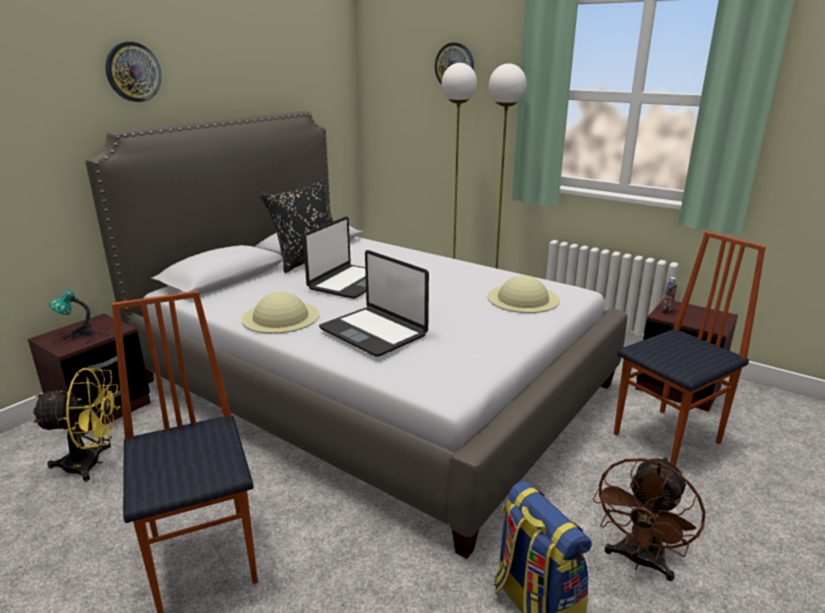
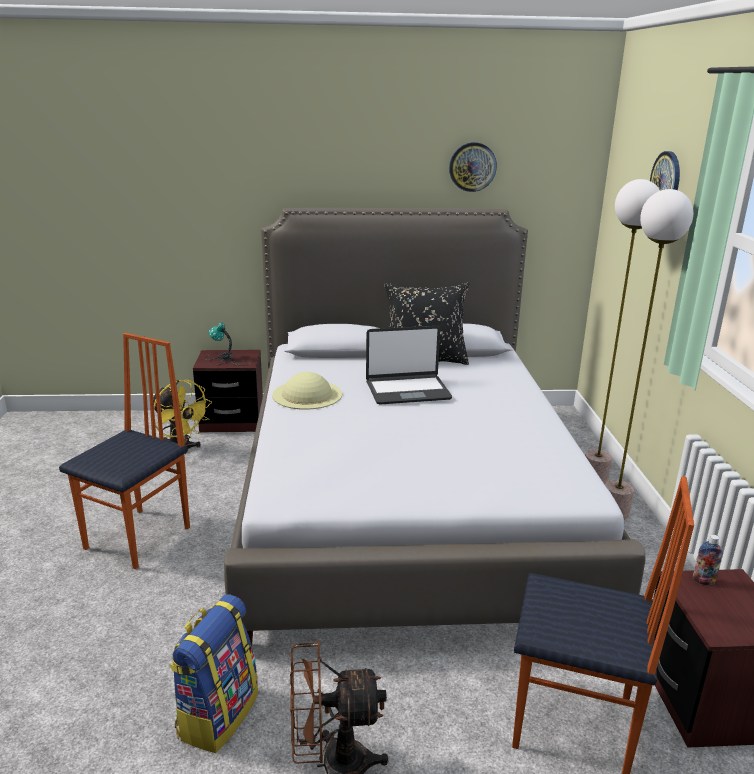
camera: 50 degrees right, 0 degrees up
wall clock [105,42,162,102] -> wall clock moved to [449,142,497,192]
laptop [319,250,429,357] -> none
beige hat [488,275,560,313] -> none

